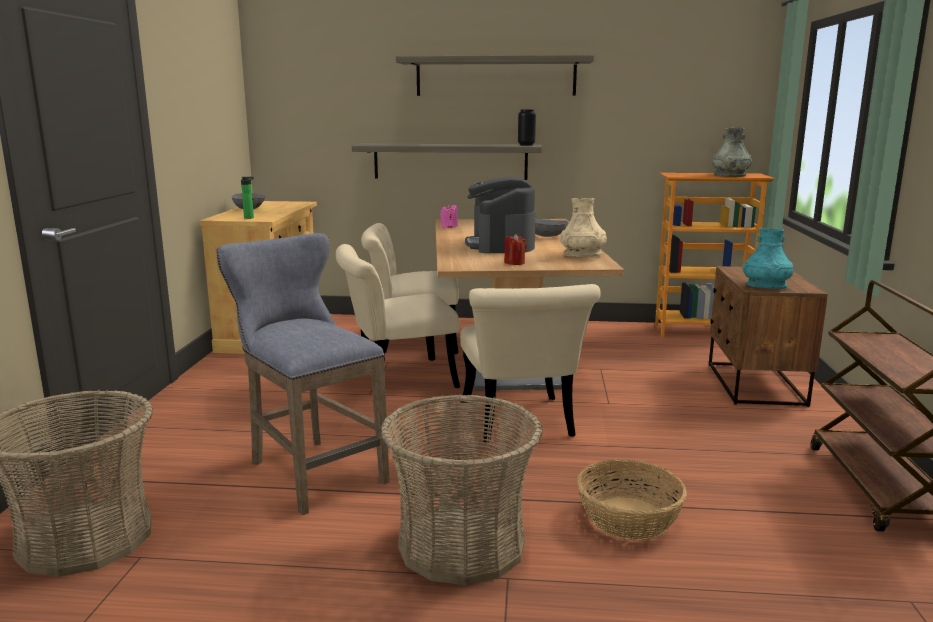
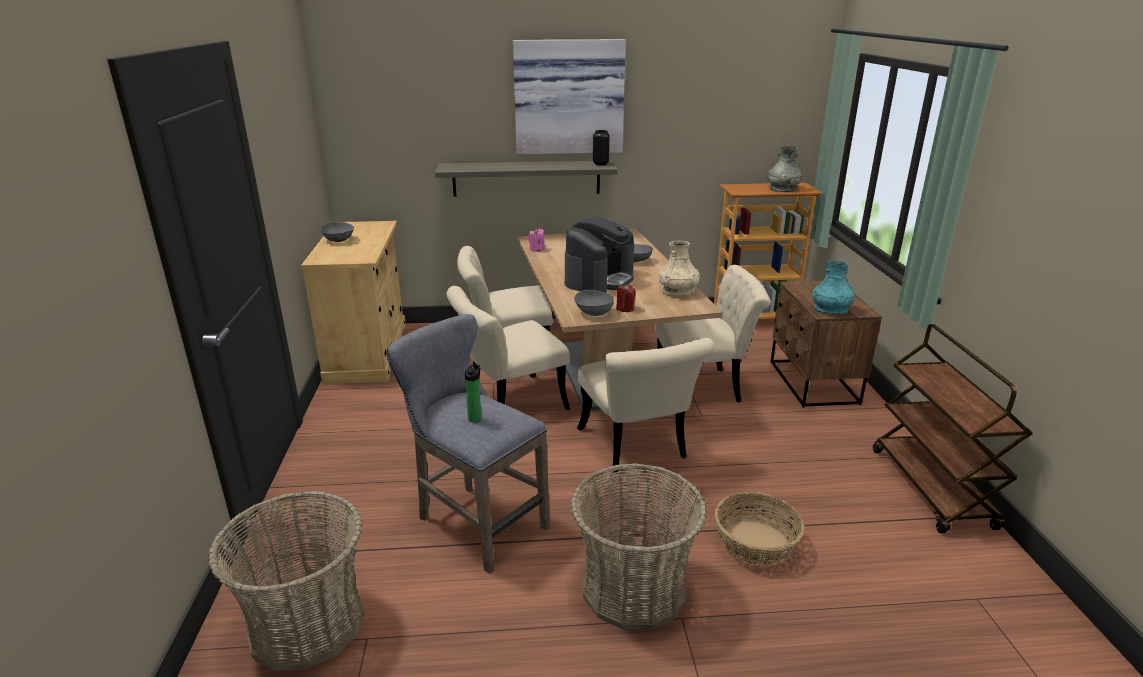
camera: 10 degrees left, 10 degrees up
bottle [241,177,254,219] -> bottle moved to [465,364,481,422]
shelf [396,55,594,96] -> picture [513,39,626,154]
coffee machine [465,177,536,254] -> coffee machine turned 135 degrees counterclockwise [565,217,634,292]
none -> grey bowl [574,290,614,316]
none -> beige chair [655,265,771,402]

